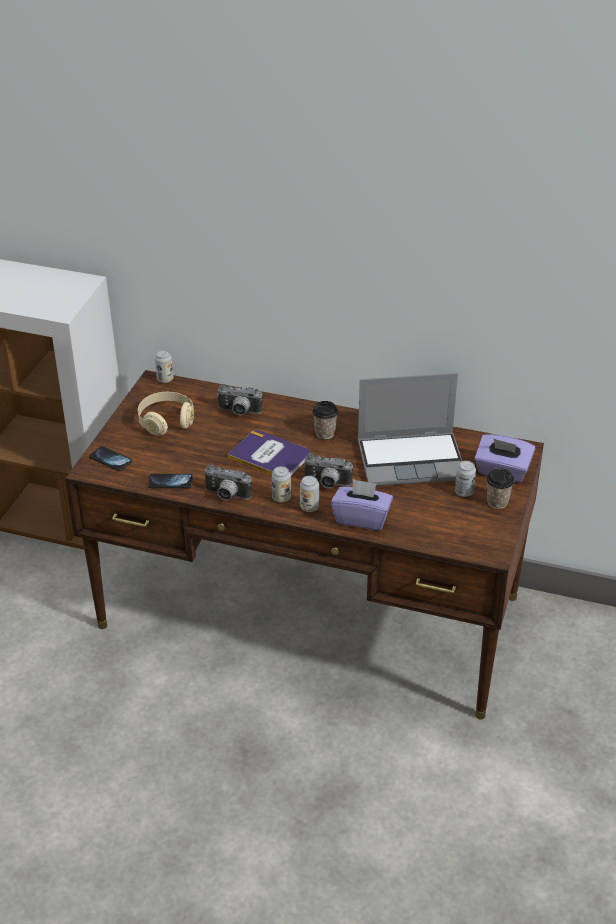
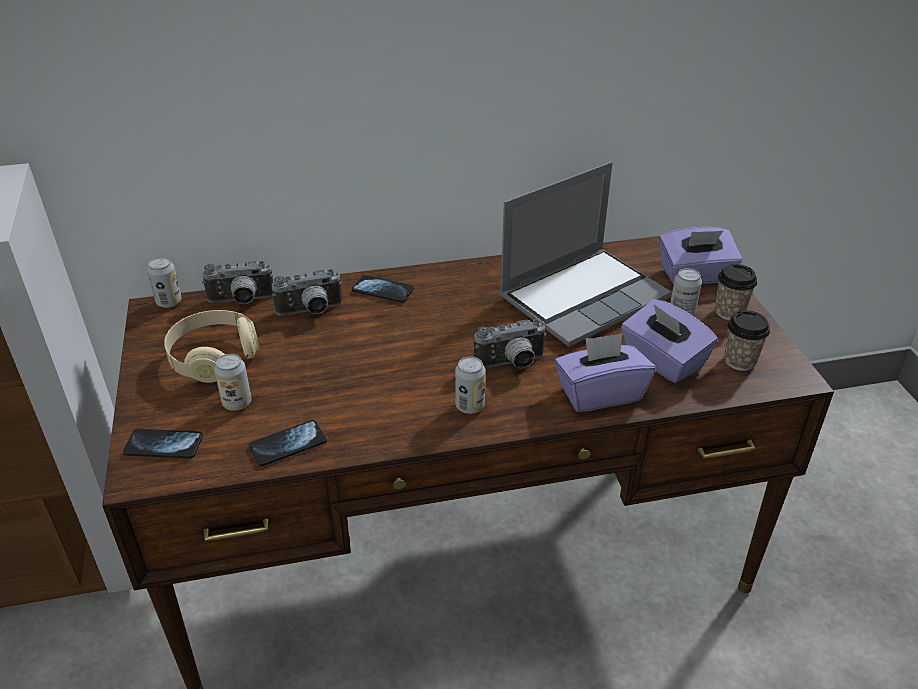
camera: 30 degrees left, 0 degrees up
camera [203,464,252,500] -> camera moved to [202,261,273,304]
book [227,430,311,476] -> none
can [300,476,319,512] -> can moved to [214,354,252,411]
cup [312,401,338,439] -> cup moved to [724,310,770,371]
none -> phone [352,275,414,303]
none -> purple tissue box [621,299,718,383]

